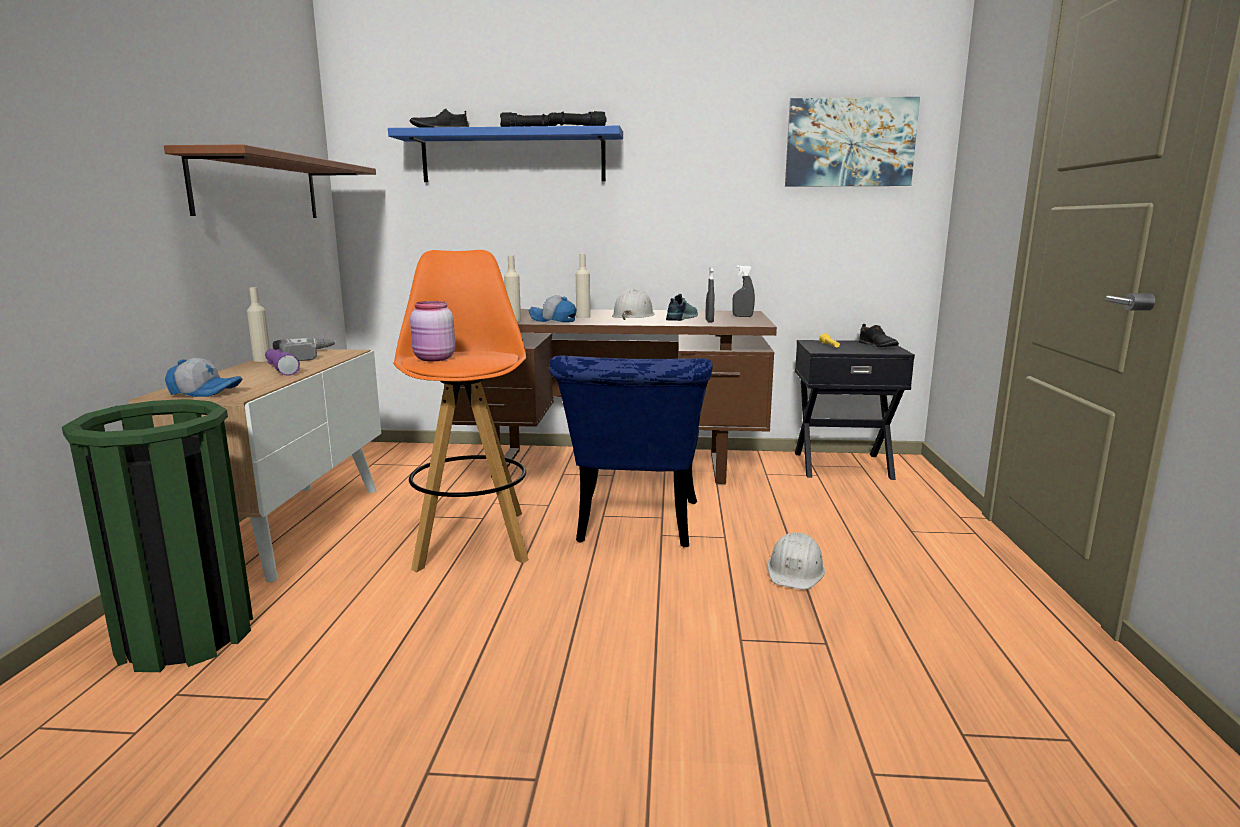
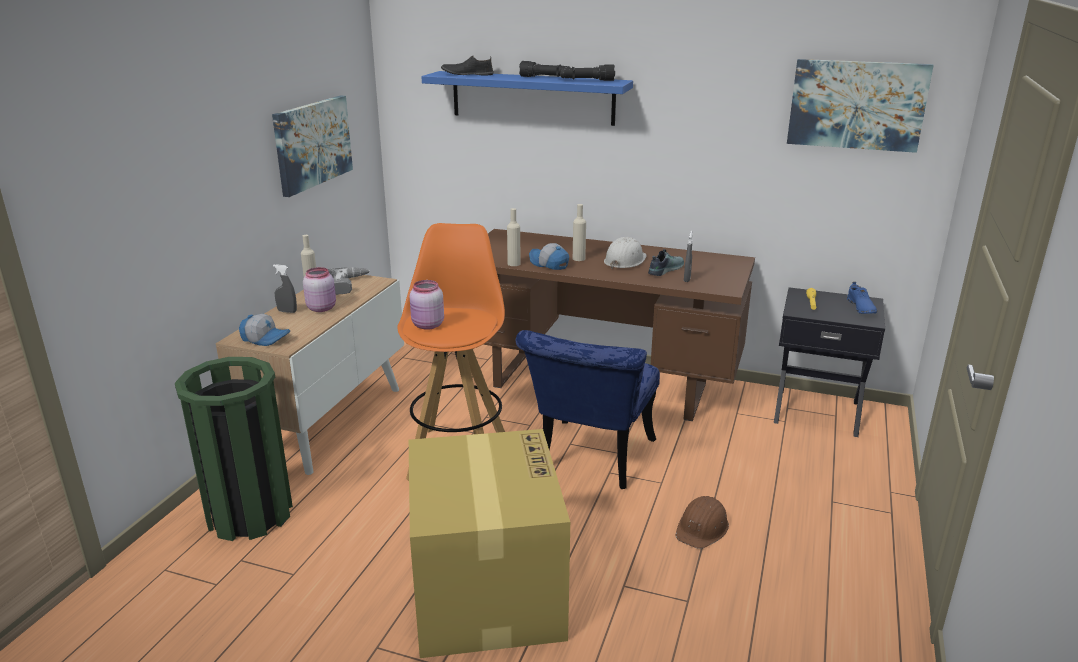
camera: 15 degrees right, 10 degrees up
brown shelf [164,144,376,218] -> picture [272,95,353,197]
purple flashlight [265,349,300,376] -> pink jar [303,267,336,312]
grey spray bottle [732,265,755,317] -> grey spray bottle moved to [273,264,297,313]
white hard hat [768,532,825,589] -> brown hard hat [676,496,729,549]
black shoe [859,324,899,347] -> blue shoe [847,282,877,314]
none -> cardboard box [409,429,570,658]

